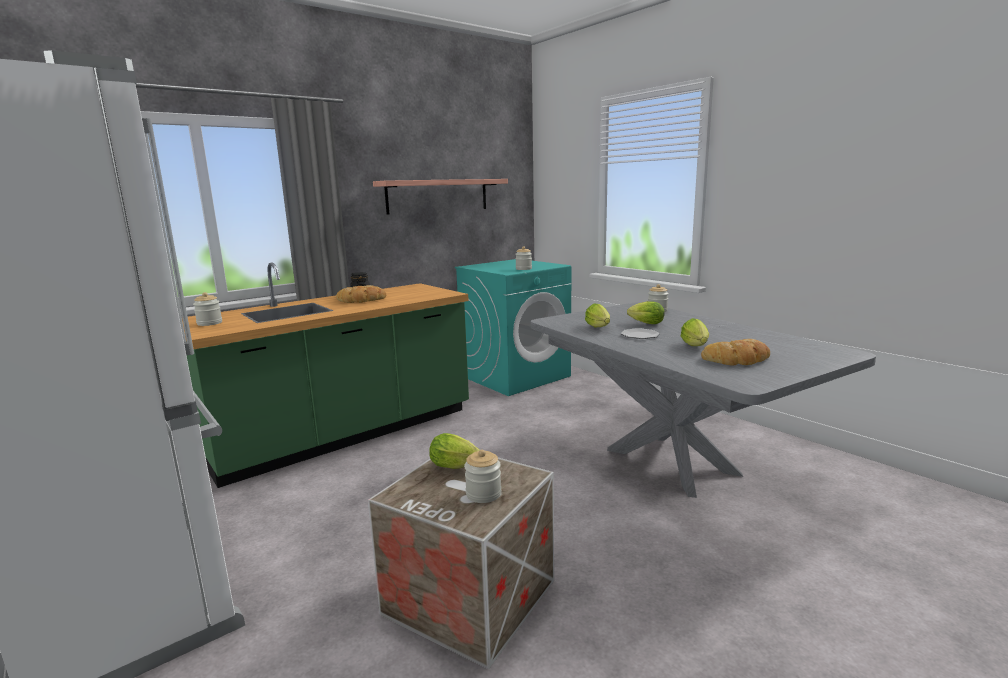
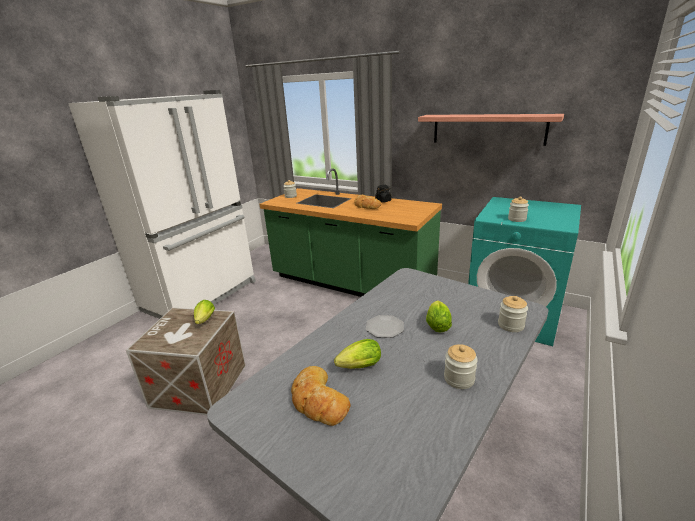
camera: 70 degrees right, 10 degrees up
jar [464,450,501,503] -> jar moved to [444,344,478,389]
lettuce [585,303,610,327] -> none

